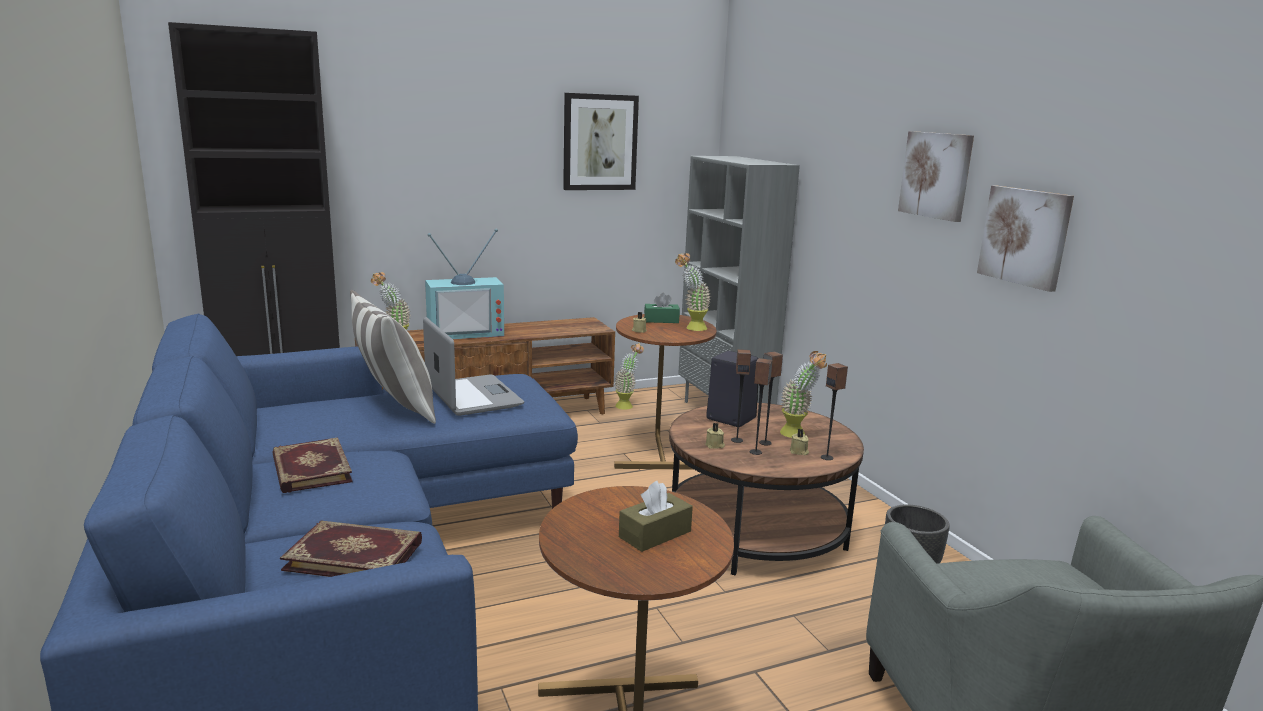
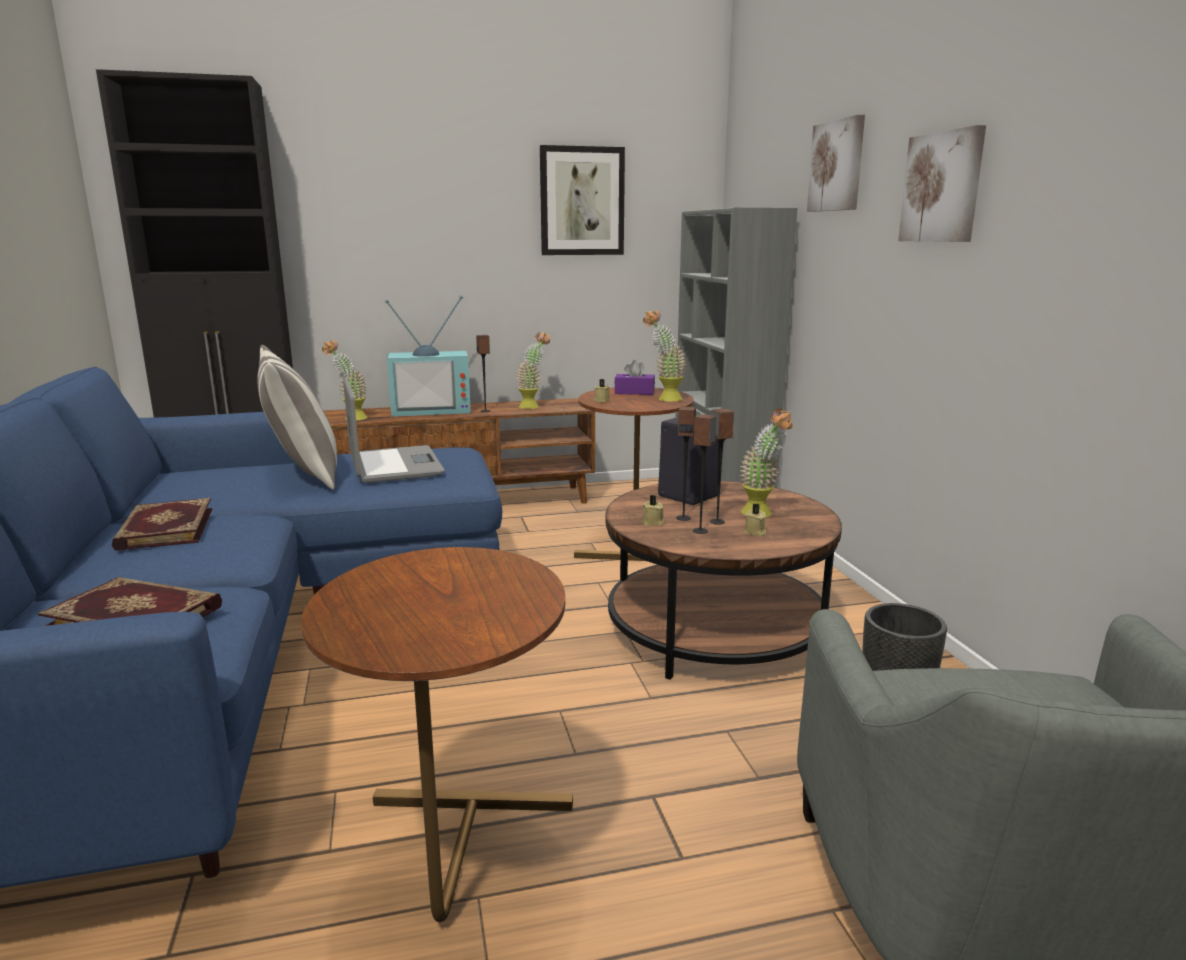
camera: 10 degrees right, 0 degrees up
potted plant [615,343,644,409] -> potted plant moved to [516,332,550,409]
brown tissue box [619,481,693,552] -> none
green tissue box [644,293,680,323] -> purple tissue box [614,360,655,395]
speaker [821,363,848,460] -> speaker moved to [476,335,490,412]
picture [977,186,1074,292] -> picture moved to [807,115,865,212]

